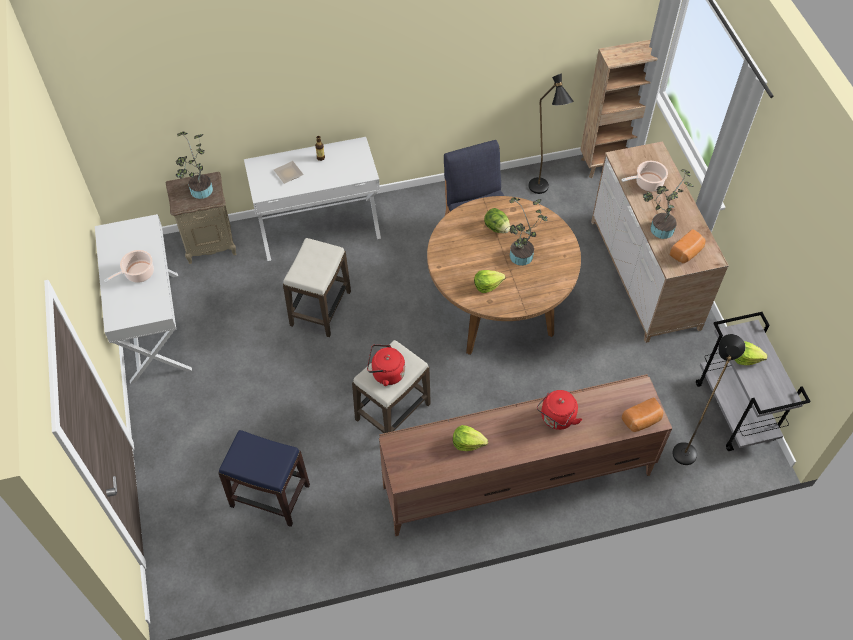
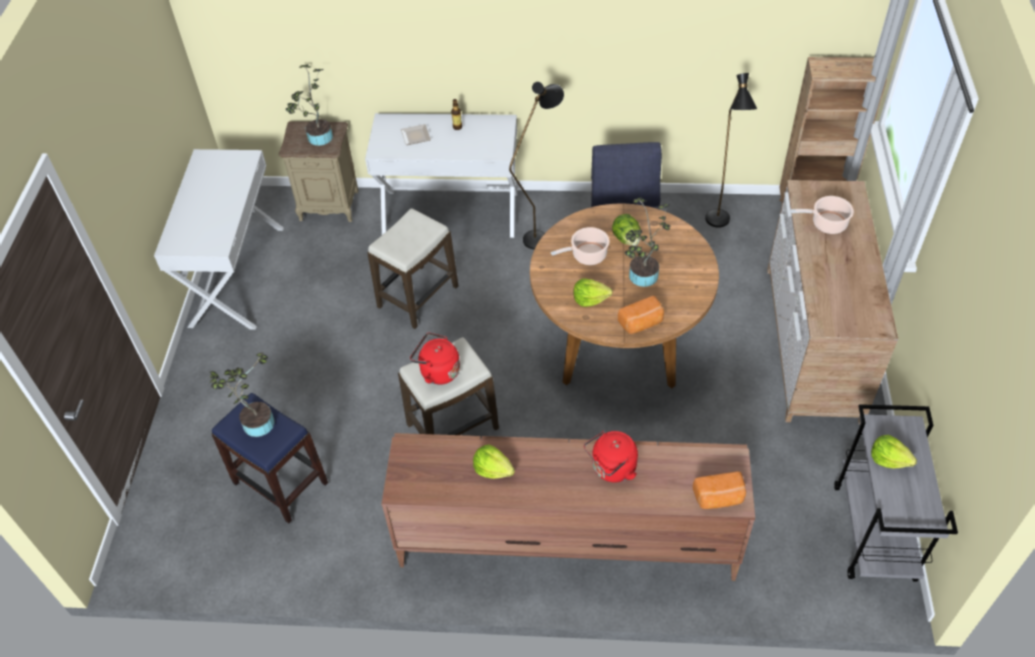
camera: 20 degrees right, 5 degrees down
cooking pot [104,250,154,283] -> cooking pot moved to [551,227,609,265]
potted plant [643,169,694,239] -> potted plant moved to [209,352,274,437]
bread [670,229,705,263] -> bread moved to [618,296,664,334]
black floor lamp [673,334,746,465] -> black floor lamp moved to [509,82,564,249]

